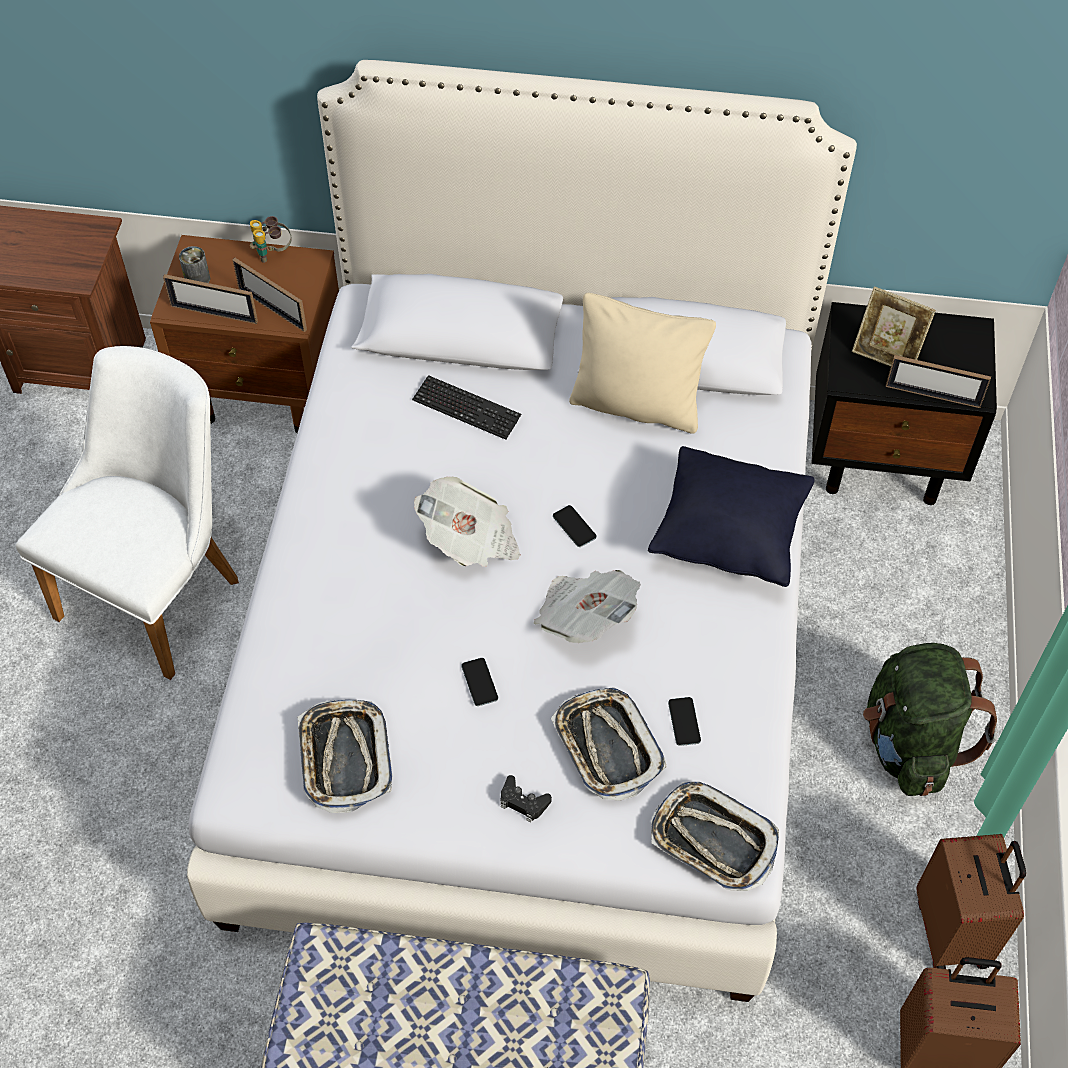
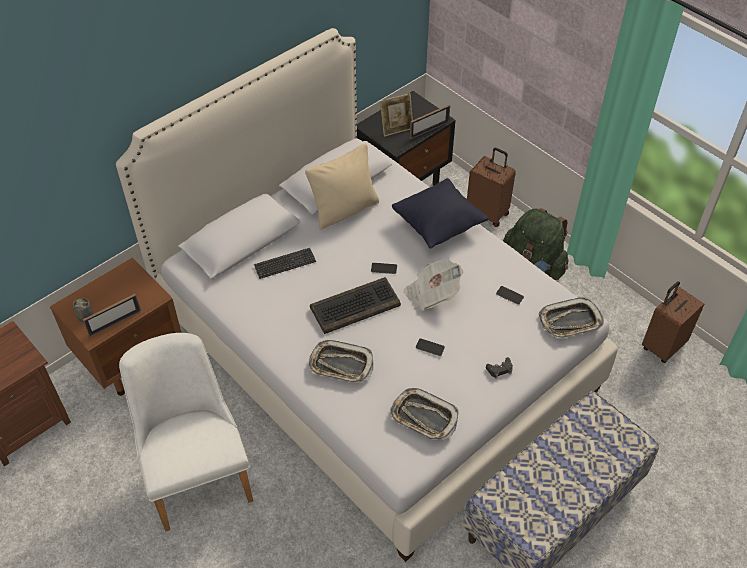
camera: 50 degrees left, 5 degrees down
picture frame [232,258,307,332] -> none
binoculars [250,216,292,263] -> none
newspaper [414,476,521,567] -> keyboard [310,277,401,334]
tray [551,687,667,801] -> tray moved to [308,340,373,383]
brown suitcase [917,834,1026,969] -> brown suitcase moved to [467,148,516,227]

